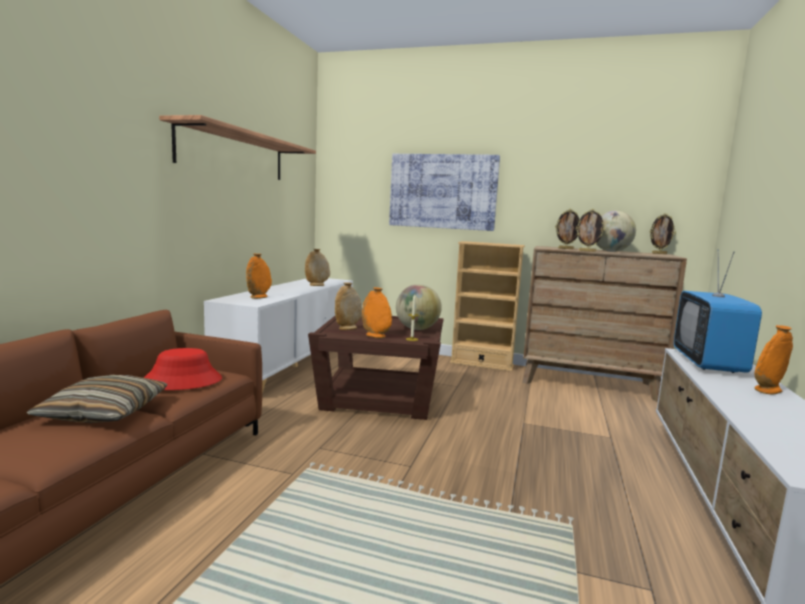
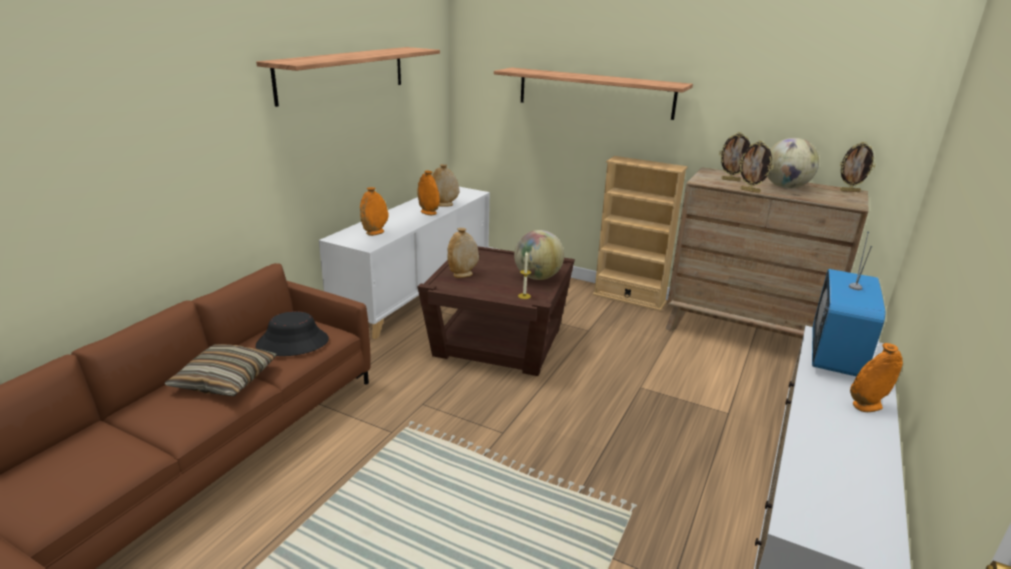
camera: 10 degrees right, 15 degrees up
red hat [144,348,222,390] -> black hat [256,311,329,356]
orange vase [362,287,392,338] -> orange vase moved to [417,170,440,215]
picture [389,154,500,231] -> shelf [494,68,693,120]

